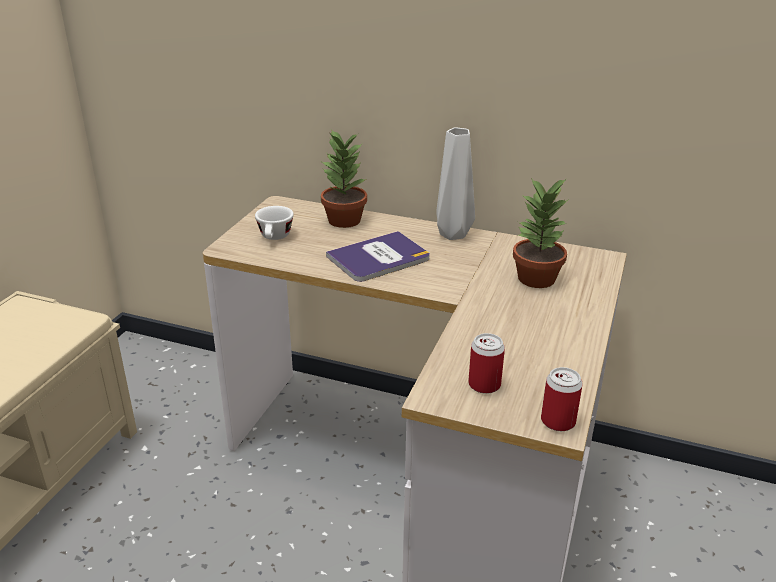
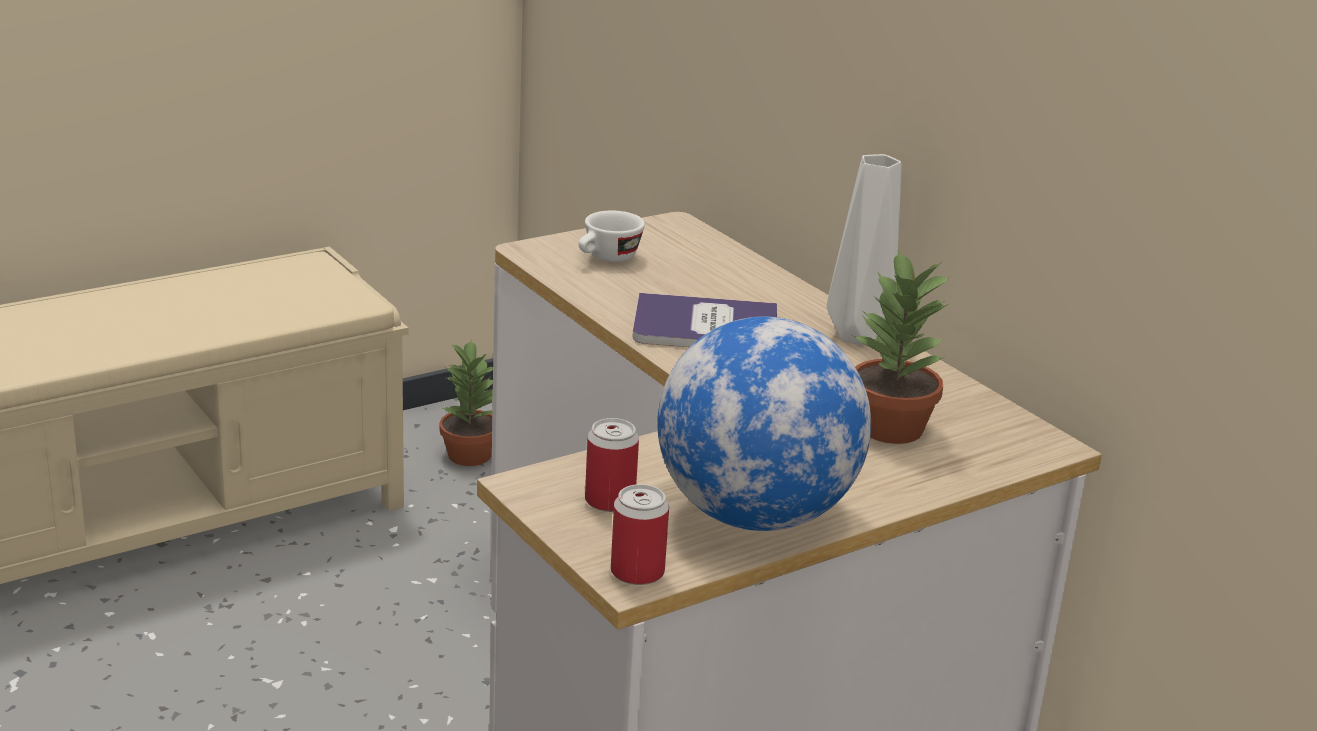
camera: 35 degrees right, 5 degrees down
potted plant [321,129,367,228] -> potted plant moved to [439,339,493,466]
none -> globe [657,316,871,531]

